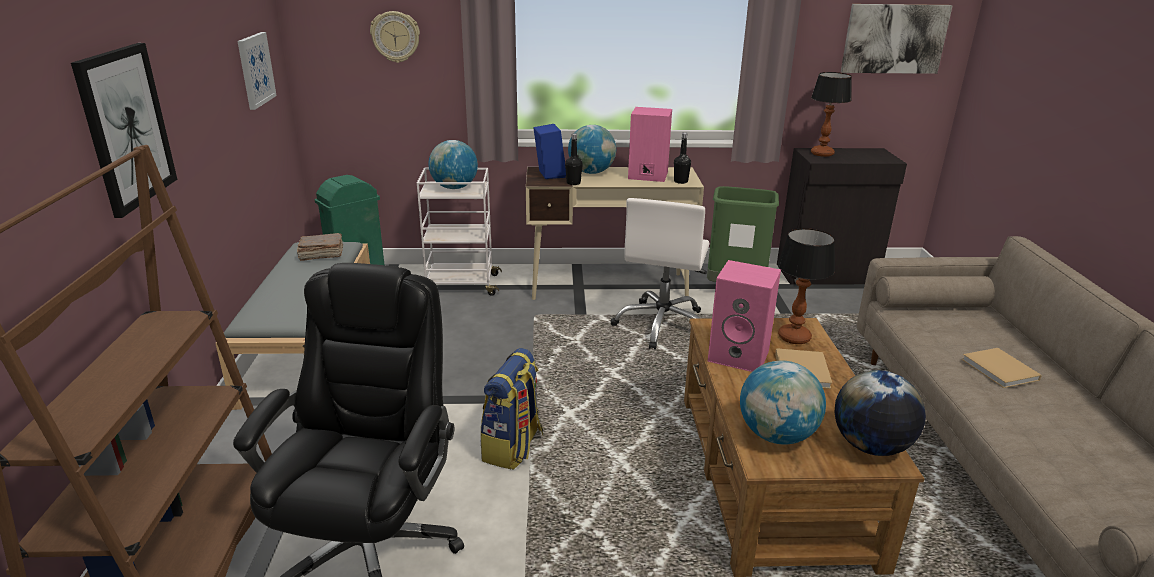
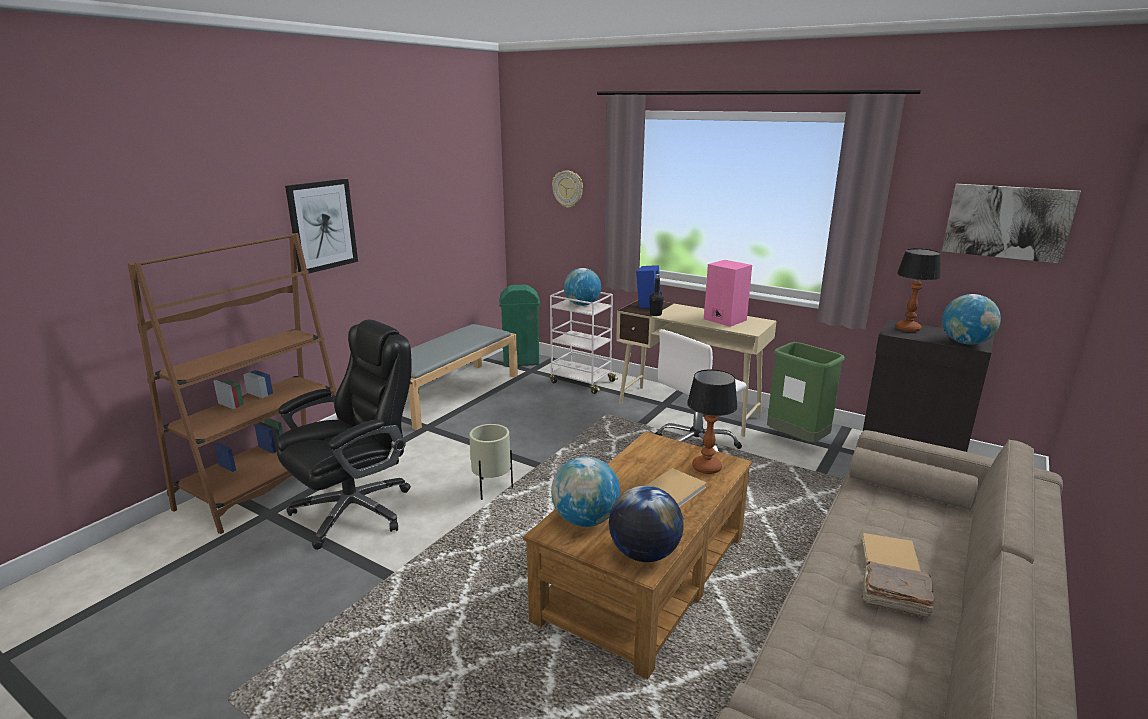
camera: 35 degrees right, 5 degrees down
picture [237,32,277,110] -> none
brown book [297,233,343,261] -> brown book moved to [861,561,934,617]
backpack [480,348,543,470] -> beige planter [469,424,513,500]
globe [568,125,616,174] -> globe moved to [942,294,1001,345]
black bottle [674,133,691,184] -> none
pink speaker [707,260,781,372] -> none

